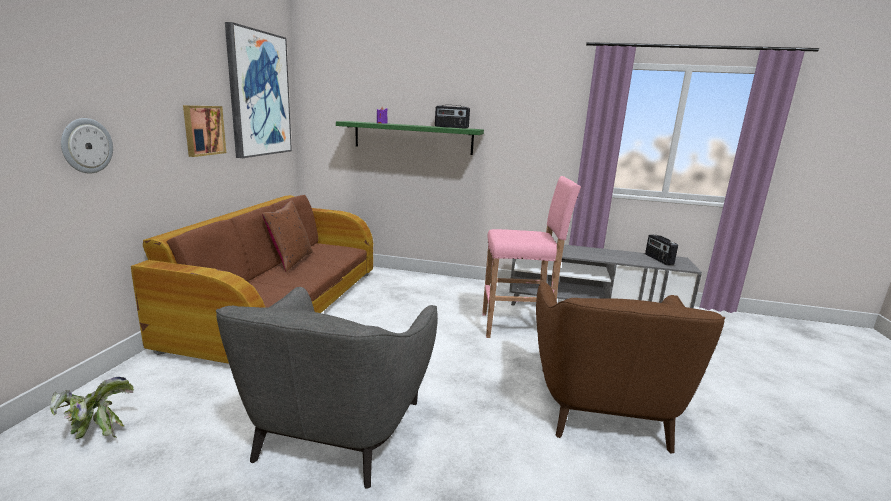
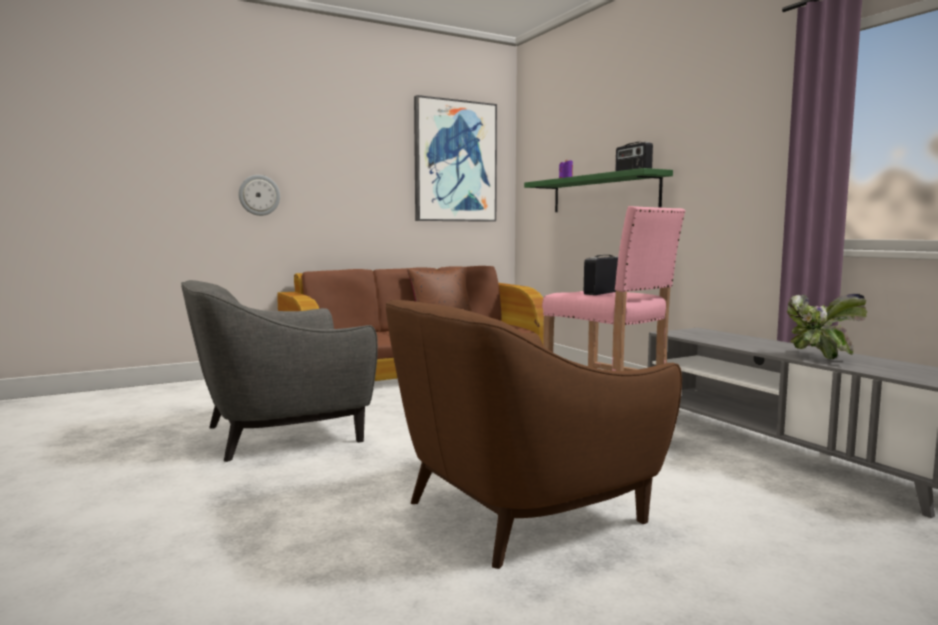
camera: 50 degrees right, 10 degrees down
potted plant [50,377,134,439] -> potted plant moved to [786,294,867,359]
picture [183,105,226,157] -> none
radio [645,234,678,265] -> radio moved to [584,255,618,295]

